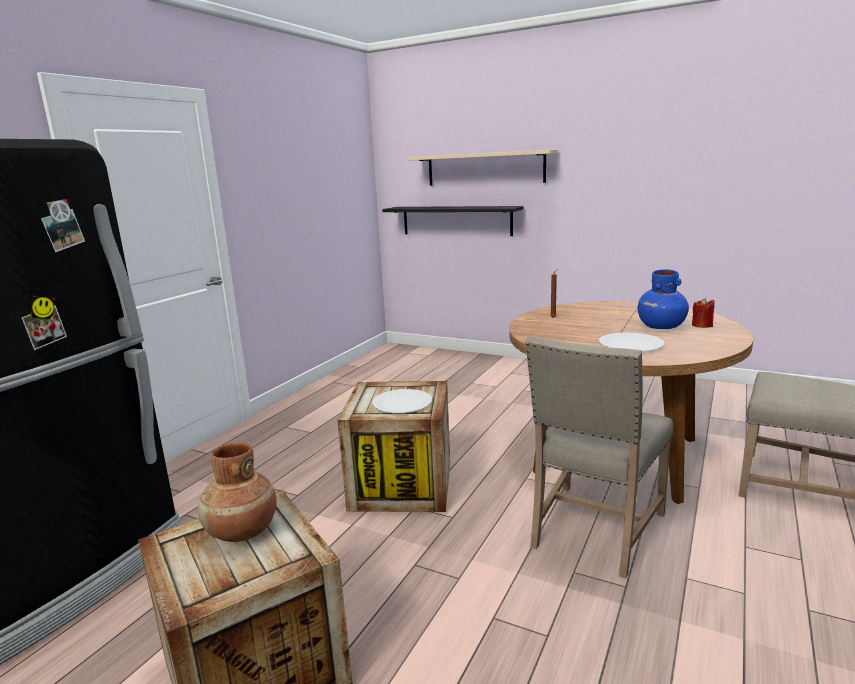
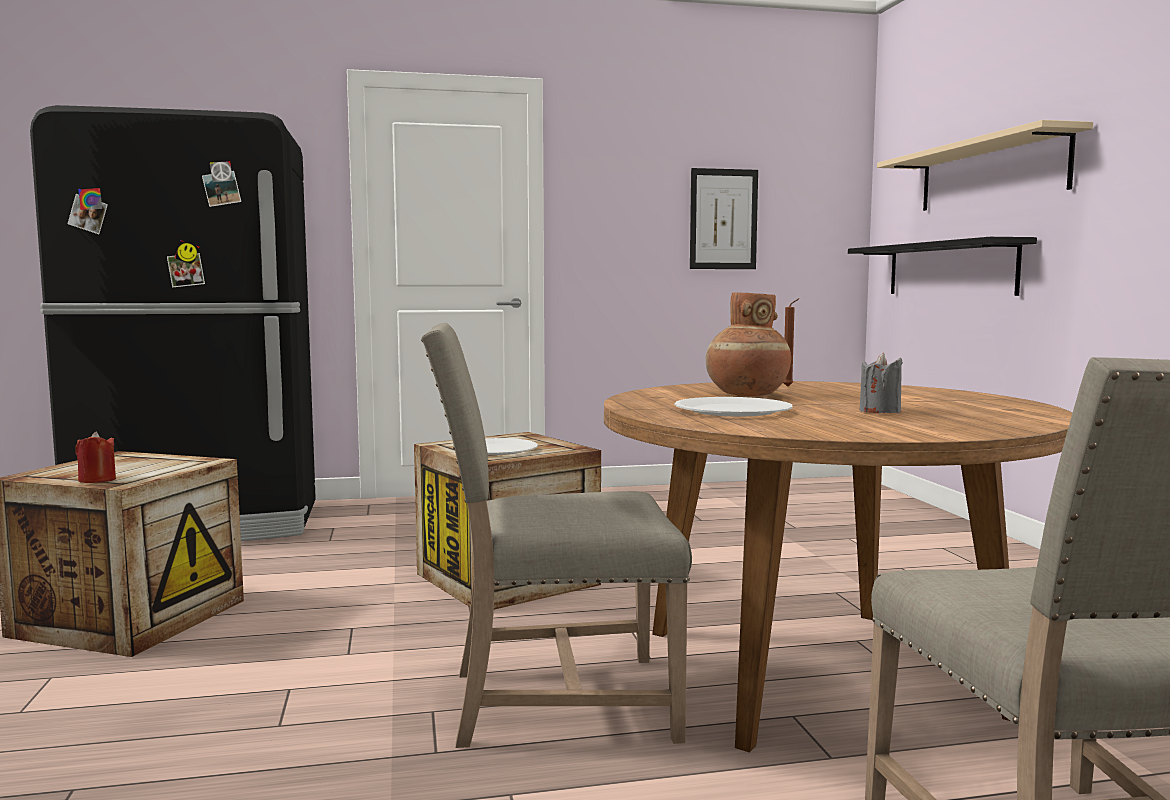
camera: 50 degrees right, 10 degrees down
brown vase [198,443,277,542] -> brown vase moved to [706,292,791,396]
blue vase [638,270,689,329] -> grey candle [859,353,903,413]
red candle [692,298,714,328] -> red candle moved to [75,431,116,483]
none -> picture [690,168,758,269]

